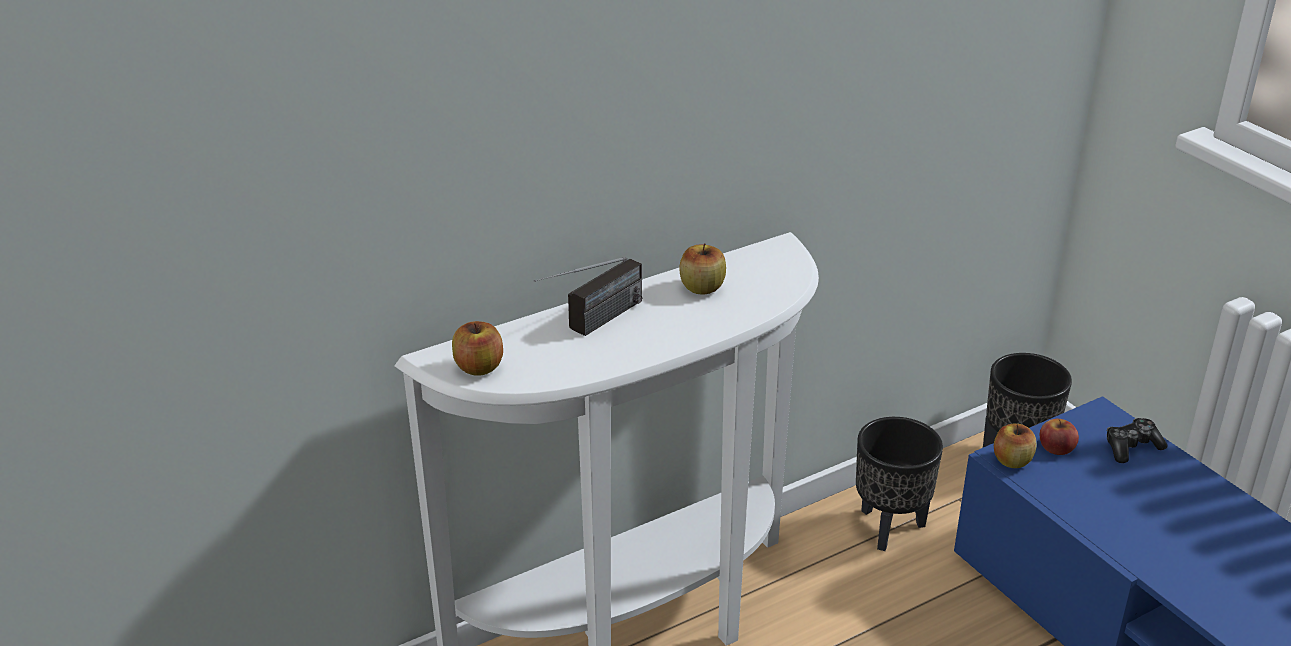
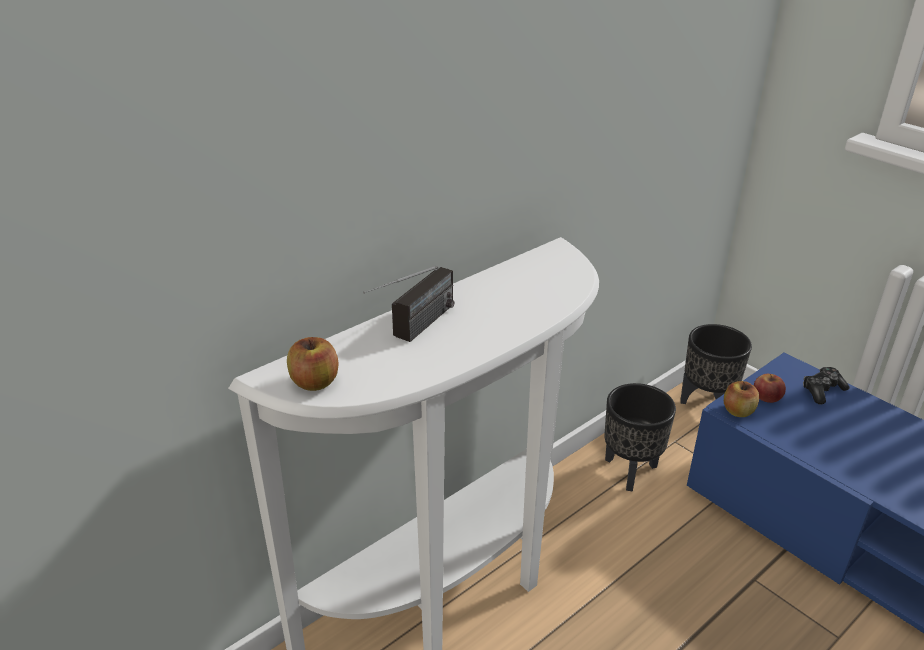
camera: 10 degrees left, 0 degrees up
apple [679,243,726,295] -> none

